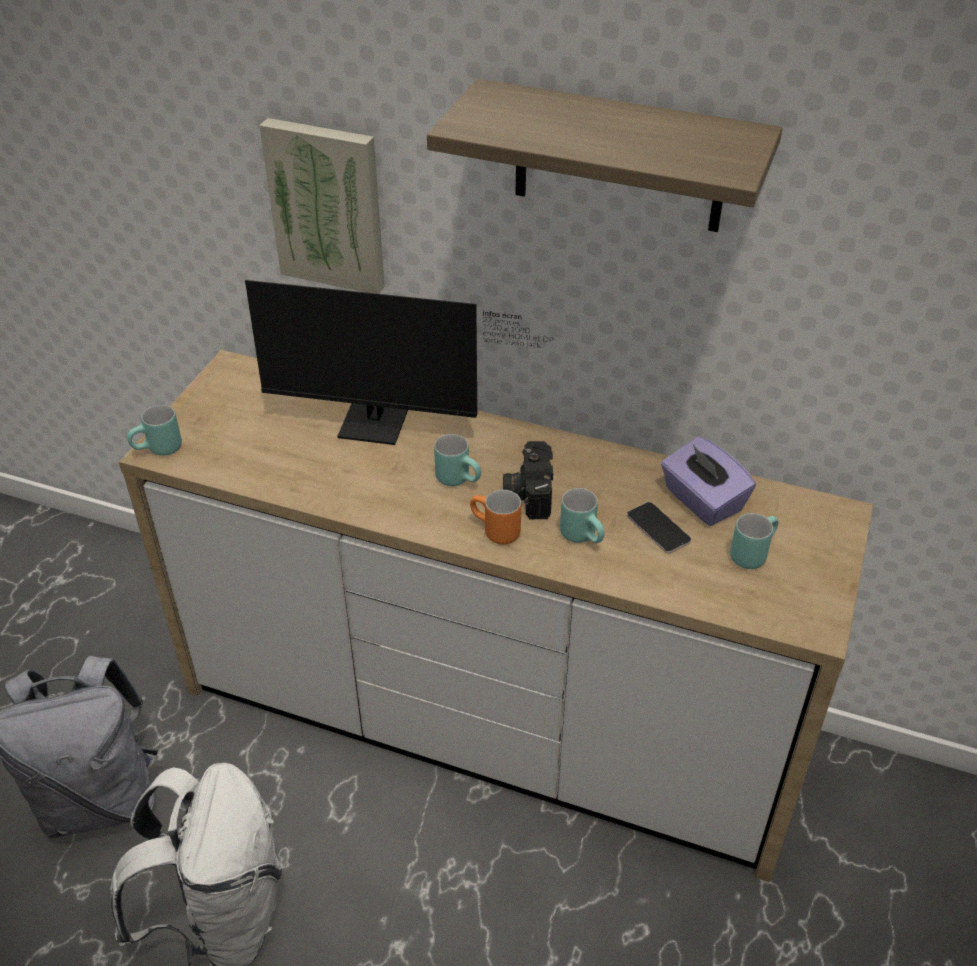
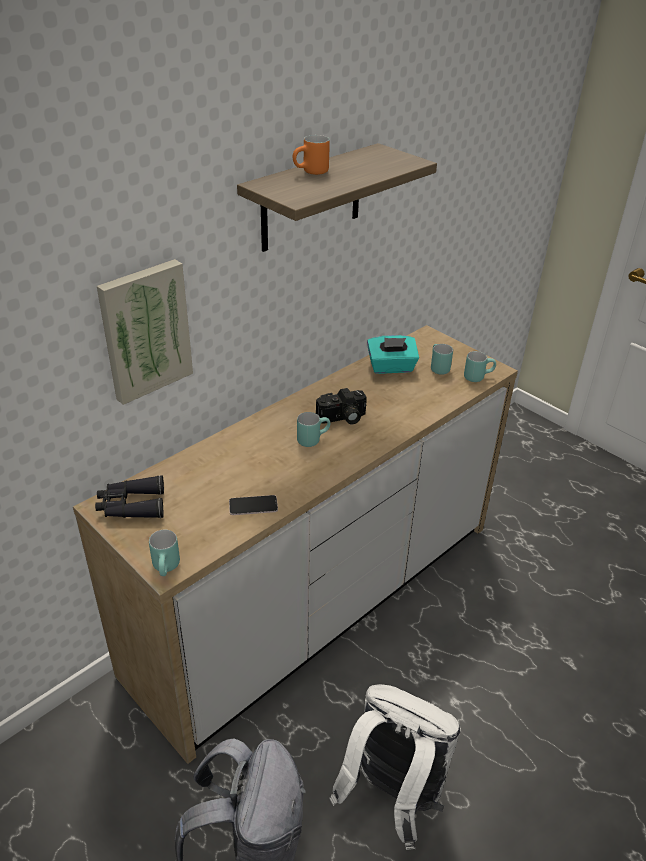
camera: 65 degrees left, 5 degrees down
monitor [245,280,552,445] -> none
orange mug [470,490,521,544] -> orange mug moved to [293,135,330,175]
camera [503,441,553,519] -> camera turned 45 degrees counterclockwise [316,388,367,425]
turquoise mug [560,488,605,543] -> turquoise mug moved to [464,351,496,382]
phone [627,502,691,553] -> phone moved to [229,495,278,515]
purple tissue box [661,436,756,526] -> turquoise tissue box [367,335,419,374]
none -> black binoculars [95,475,164,518]

